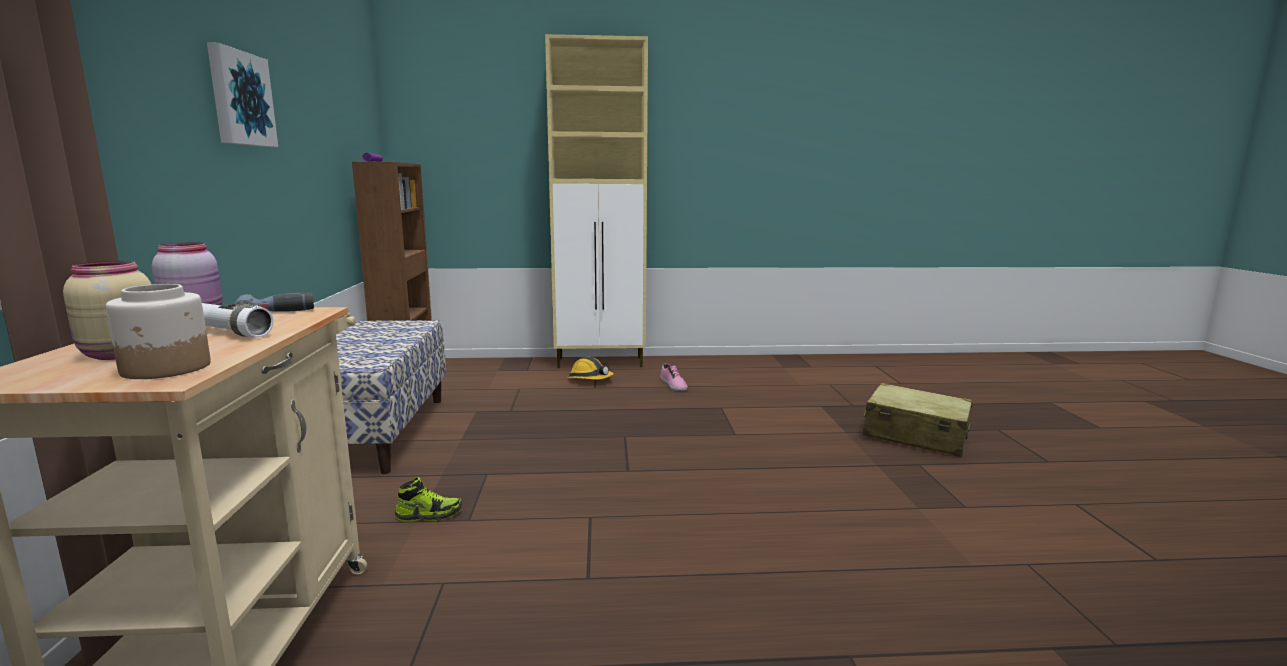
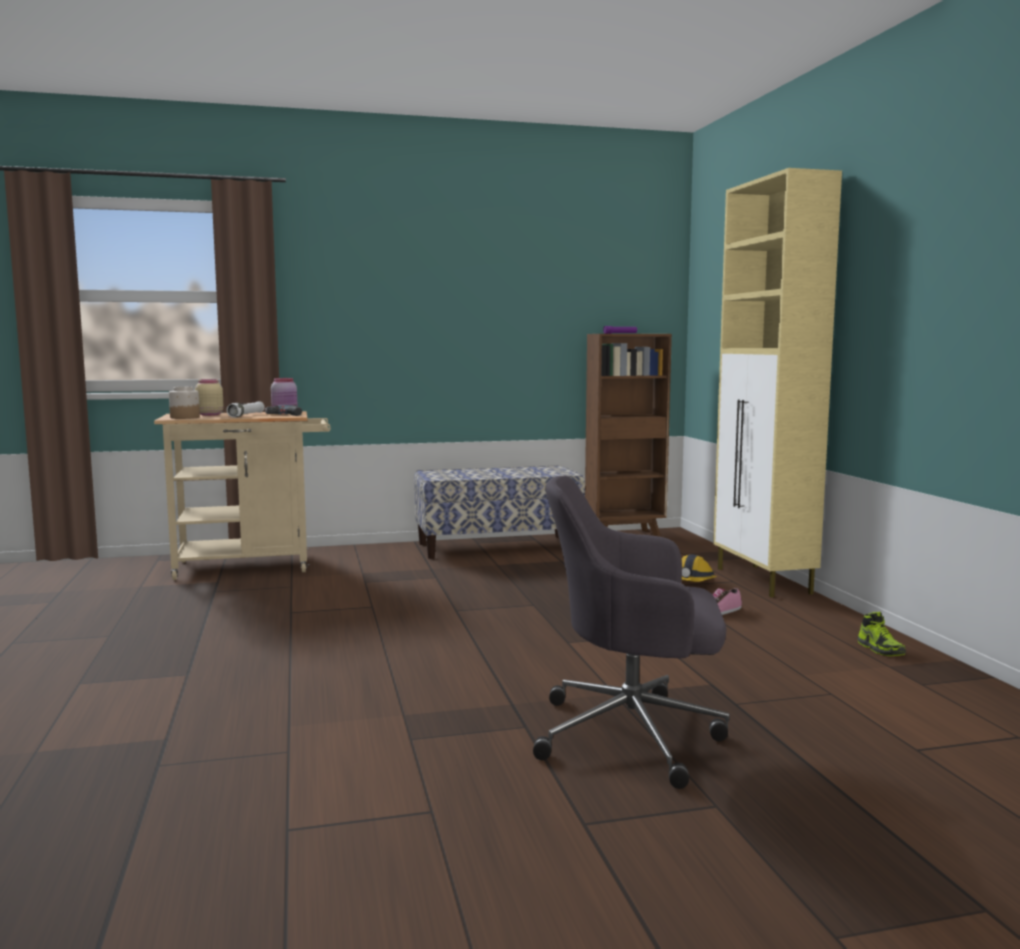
camera: 80 degrees right, 5 degrees down
picture [207,42,278,147] -> none
shoe [395,477,462,522] -> shoe moved to [857,612,906,656]
beige suitcase [863,383,972,457] -> grey office chair [533,476,729,789]

